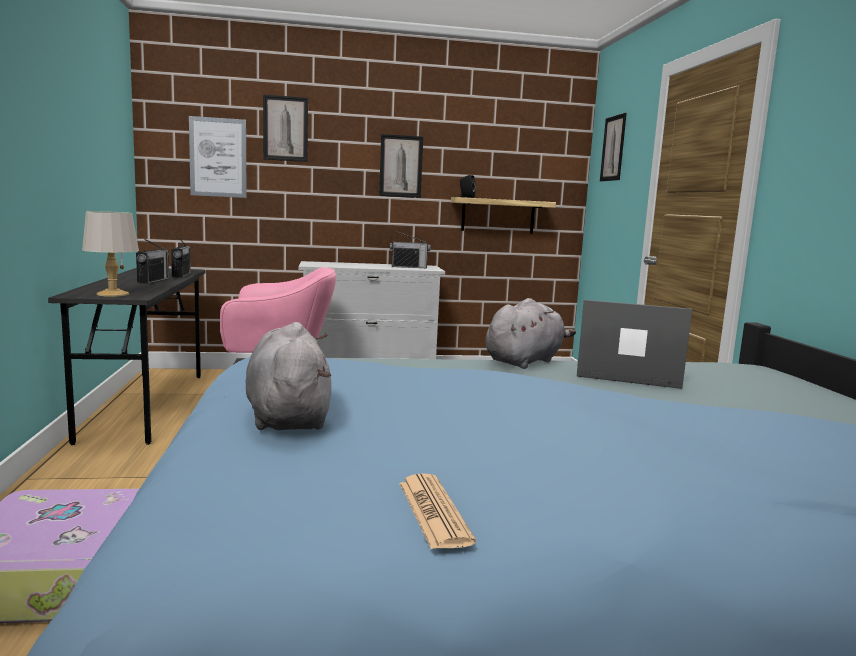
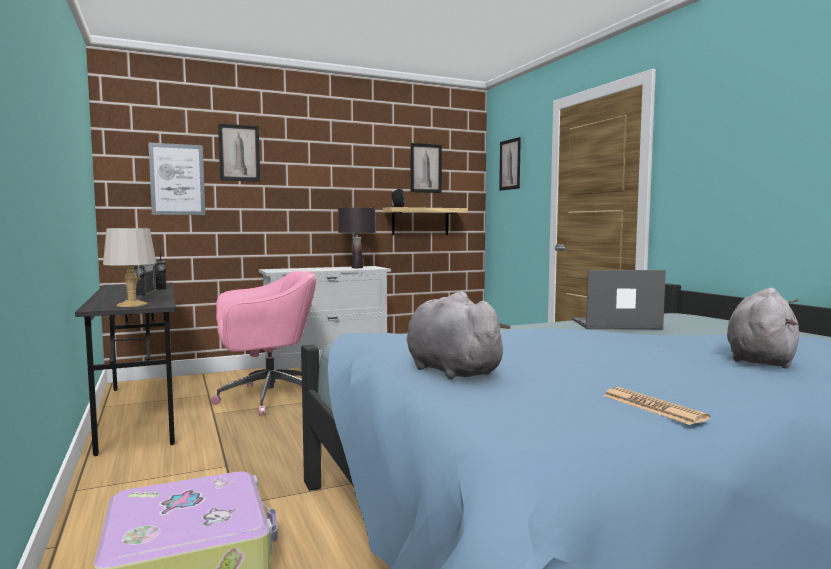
camera: 15 degrees left, 5 degrees down
picture [379,134,423,198] -> picture moved to [411,143,442,193]
radio [390,231,430,268] -> black table lamp [338,208,376,268]
grey plush toy [486,298,576,369] -> grey plush toy moved to [727,287,799,368]

